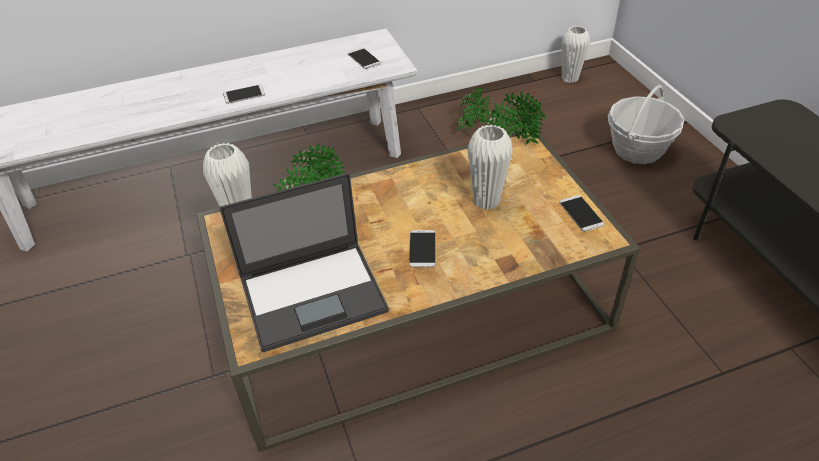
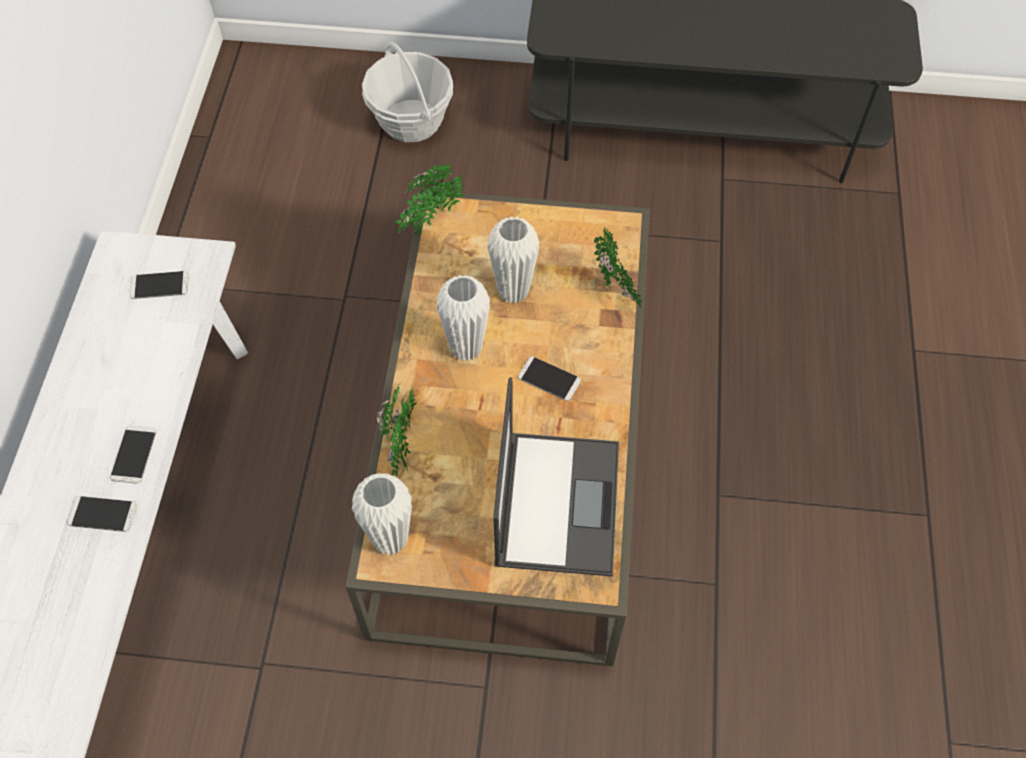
camera: 65 degrees left, 15 degrees up
potted plant [457,87,490,135] -> potted plant moved to [594,227,643,307]
phone [559,195,604,232] -> phone moved to [67,496,137,532]
white vase [562,26,590,83] -> white vase moved to [436,275,490,361]

